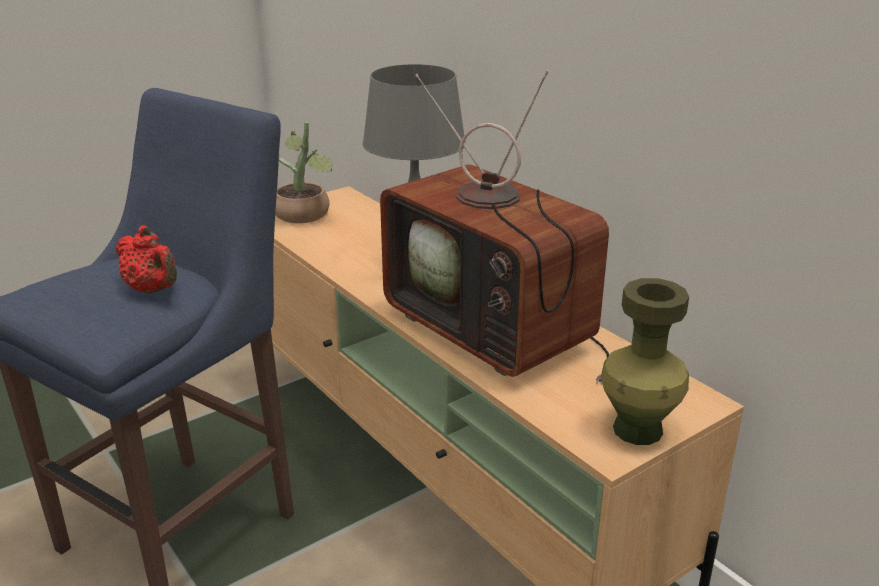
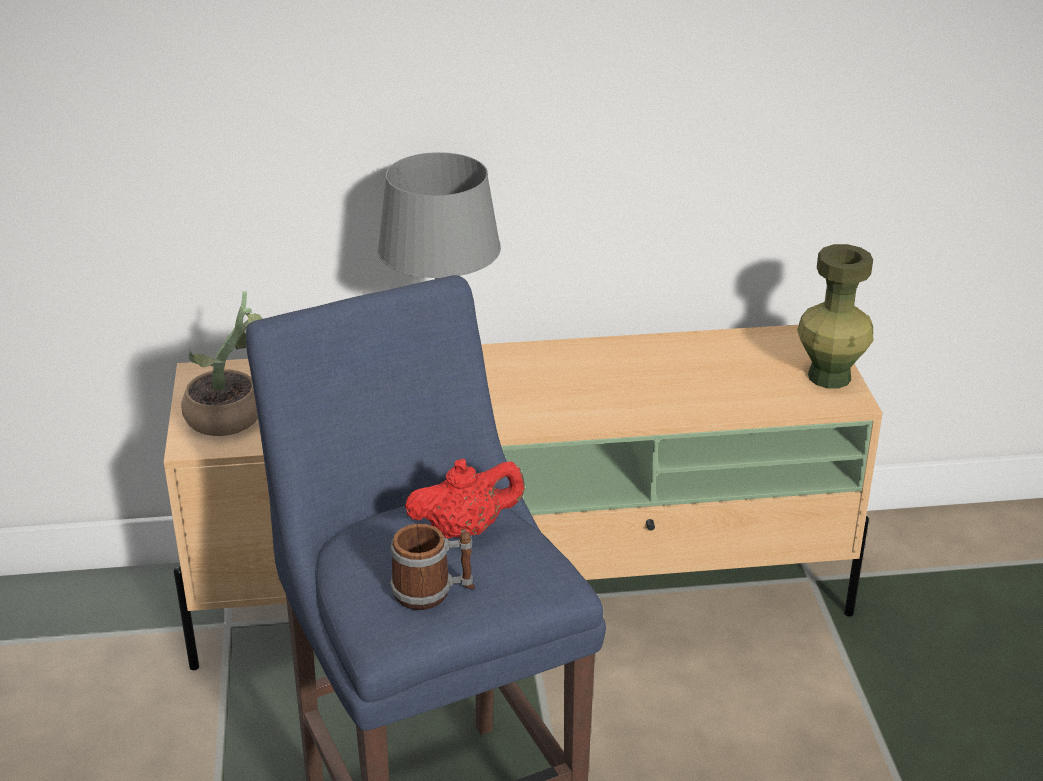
camera: 60 degrees left, 5 degrees up
television [380,70,609,385] -> none
none -> mug [390,524,475,610]

